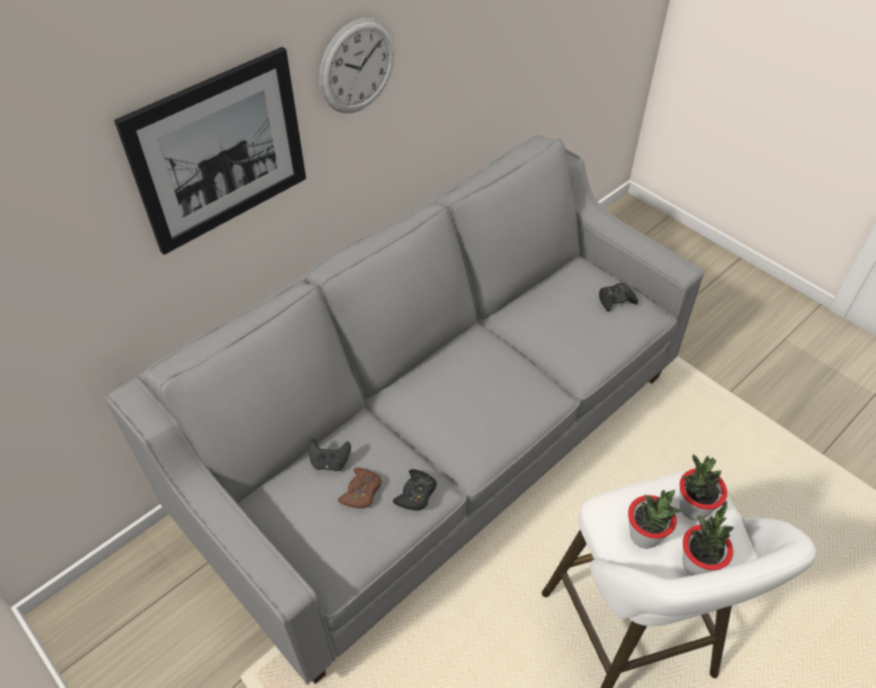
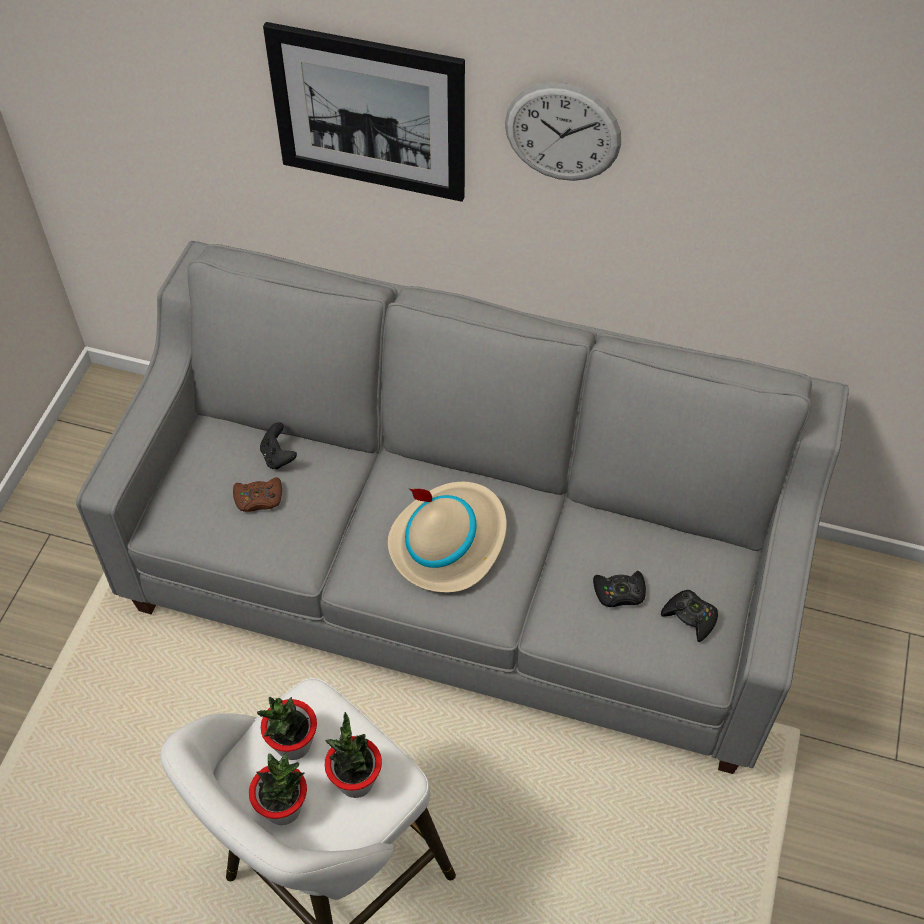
camera: 60 degrees right, 5 degrees up
black game controller [393,469,437,510] -> black game controller moved to [593,571,646,607]
none -> beige hat [388,482,507,593]

